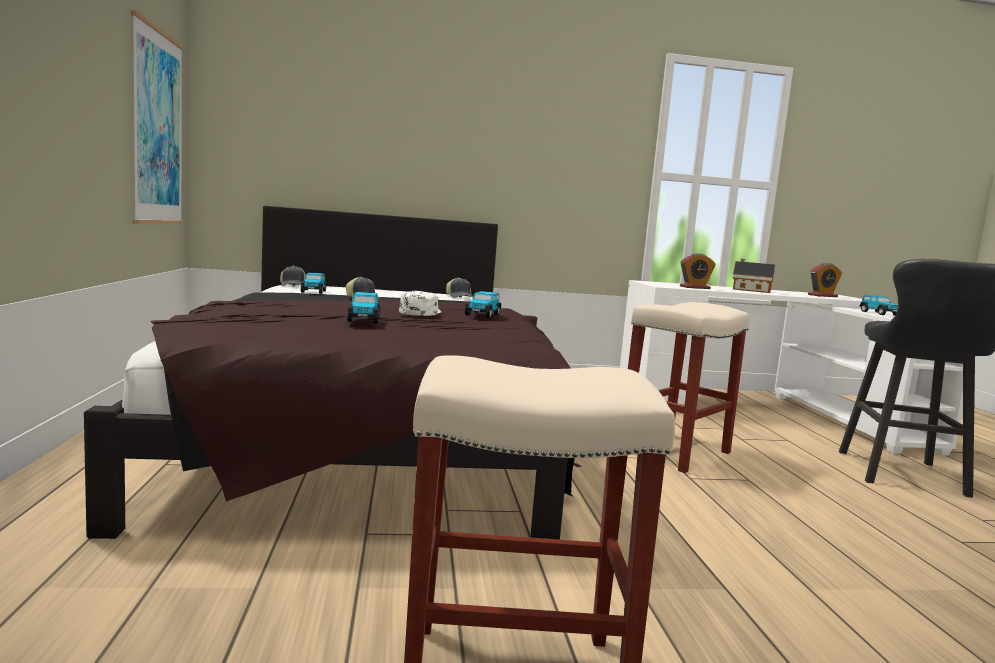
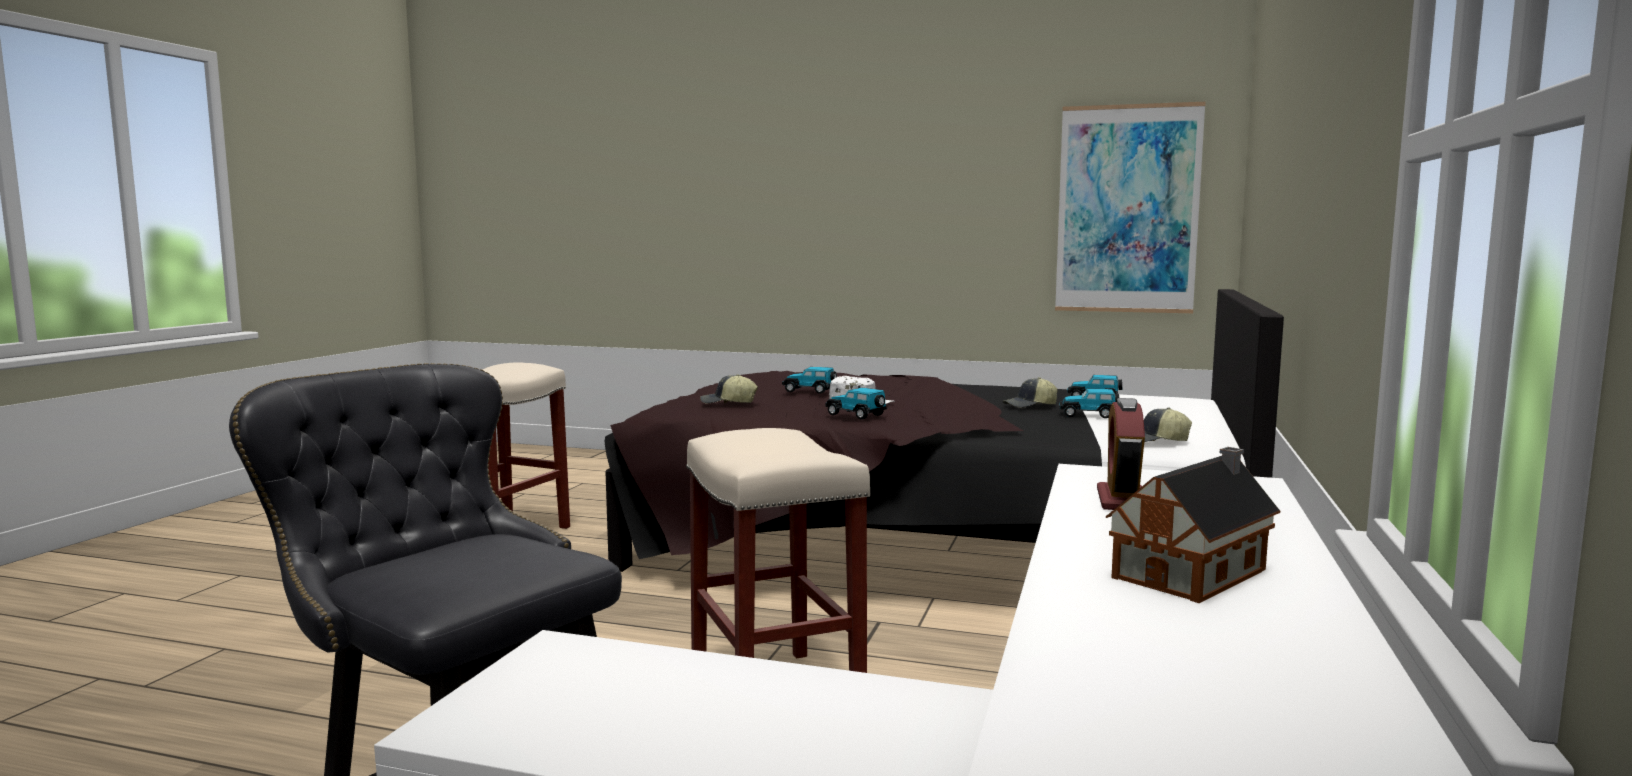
camera: 115 degrees right, 0 degrees up
cap [280,266,305,286] -> cap moved to [700,374,758,404]
alarm clock [808,263,842,297] -> none
toy car [859,295,898,316] -> toy car moved to [1059,389,1119,418]

